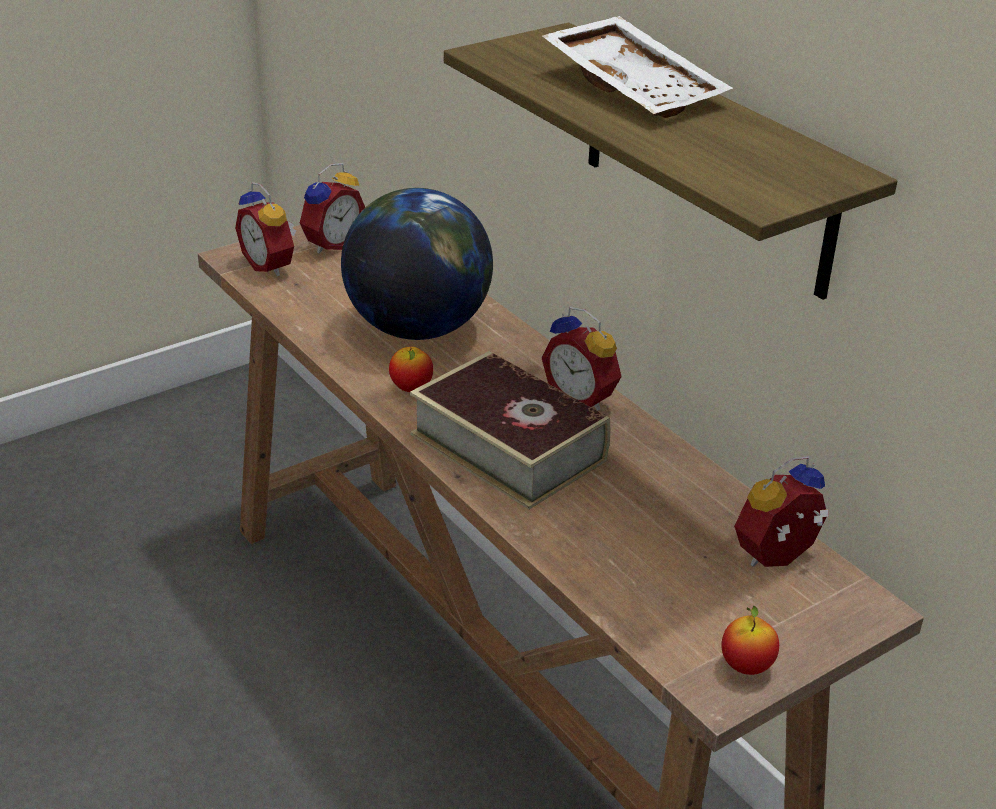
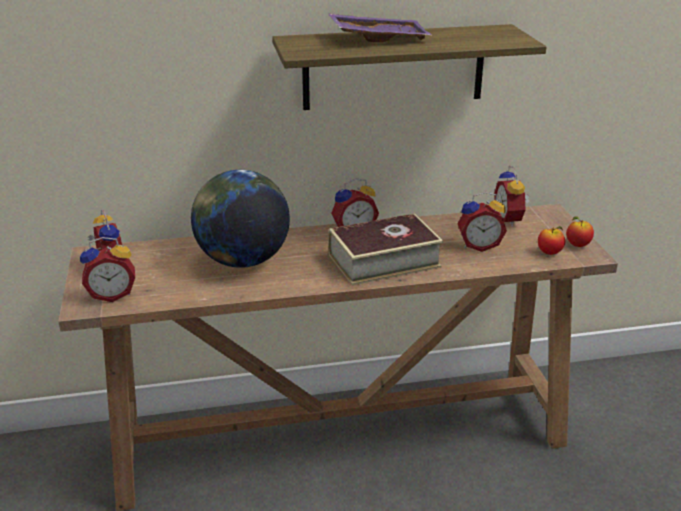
camera: 65 degrees left, 5 degrees down
apple [389,347,433,392] -> apple moved to [538,226,565,255]
white tray [542,16,733,118] -> purple tray [329,14,433,42]
none -> alarm clock [458,192,507,252]

